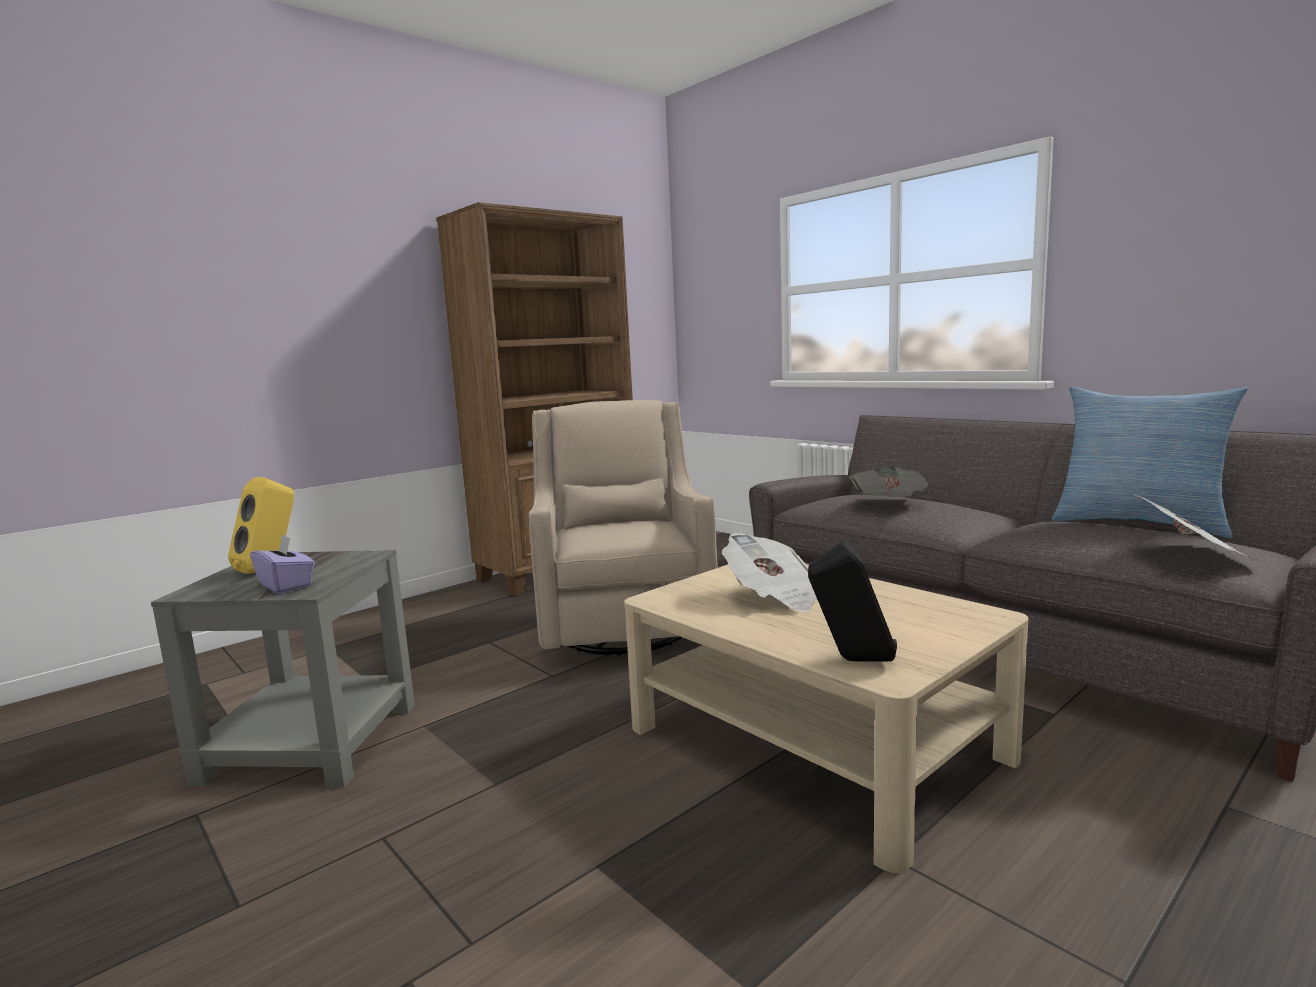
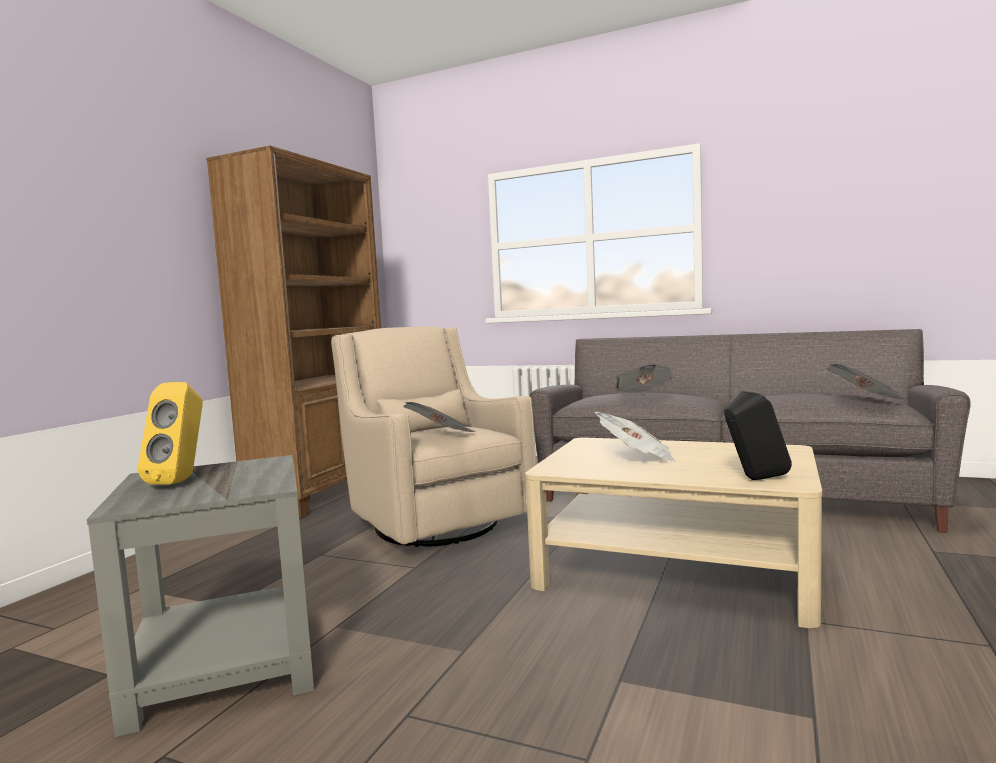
camera: 25 degrees left, 5 degrees down
purple tissue box [250,534,315,594] -> none
pillow [1052,386,1247,538] -> none
none -> newspaper [403,402,475,432]

